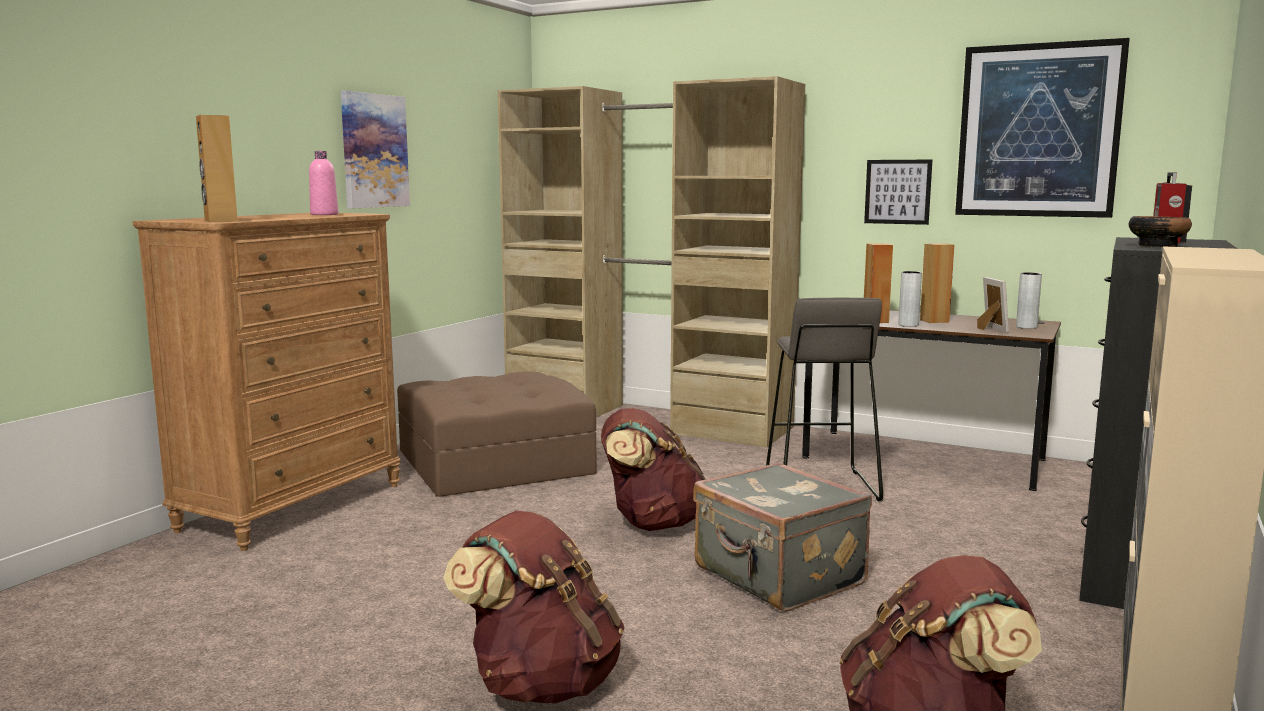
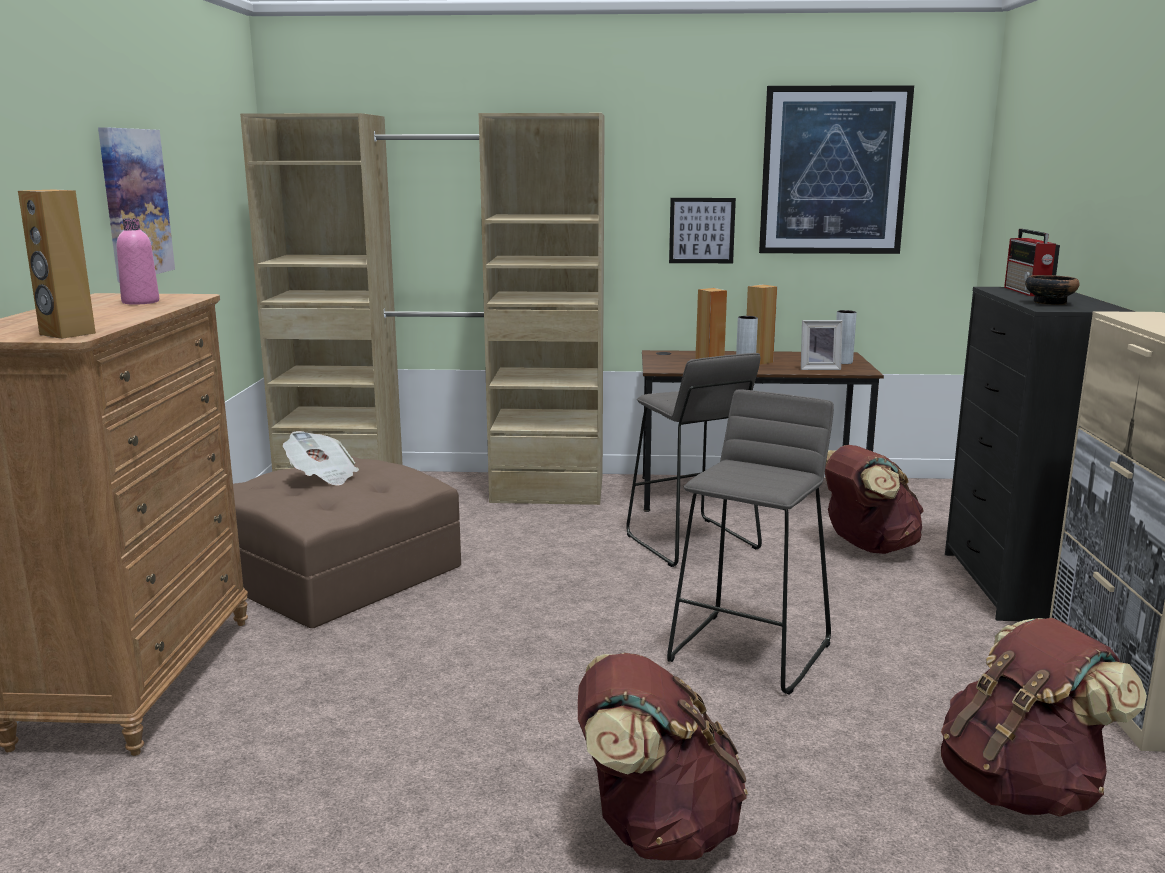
camera: 25 degrees left, 5 degrees up
brown backpack [601,408,706,531] -> brown backpack moved to [825,445,924,554]
grey suitcase [693,462,872,612] -> grey stool [667,389,834,695]
picture frame [977,277,1009,333] -> picture frame turned 120 degrees clockwise [801,320,843,370]
none -> newspaper [283,431,359,486]

